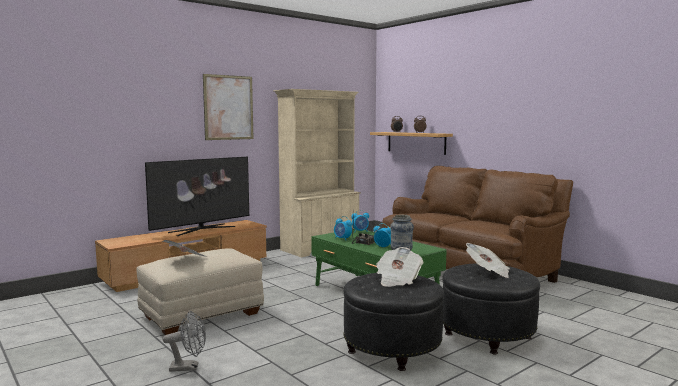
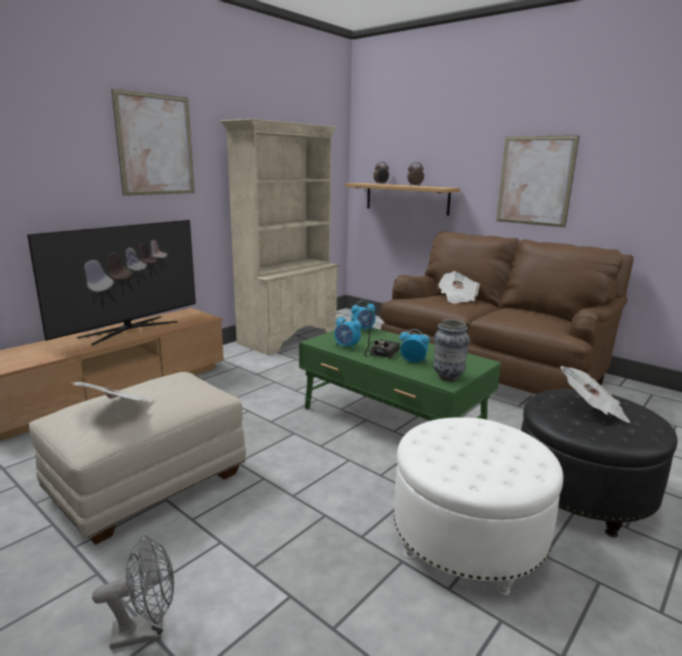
camera: 10 degrees left, 10 degrees up
black ottoman [344,273,444,371] -> white ottoman [394,417,563,596]
newspaper [376,247,423,287] -> newspaper moved to [438,271,480,303]
none -> picture [496,135,580,227]

